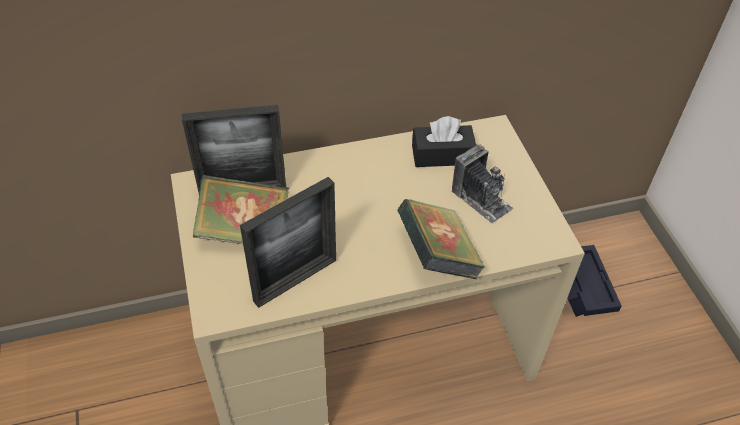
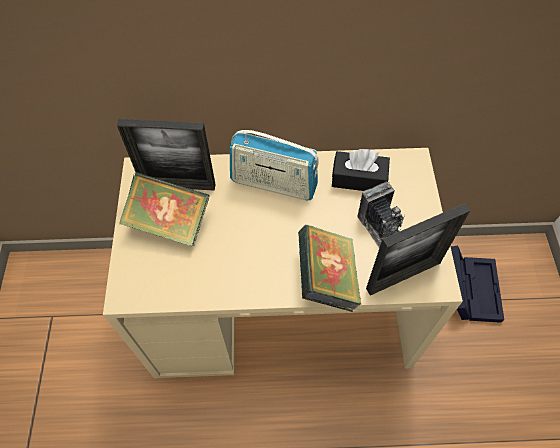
camera: 15 degrees right, 10 degrees up
picture frame [240,177,336,308] -> picture frame moved to [366,203,470,295]
none -> radio [230,130,319,200]

